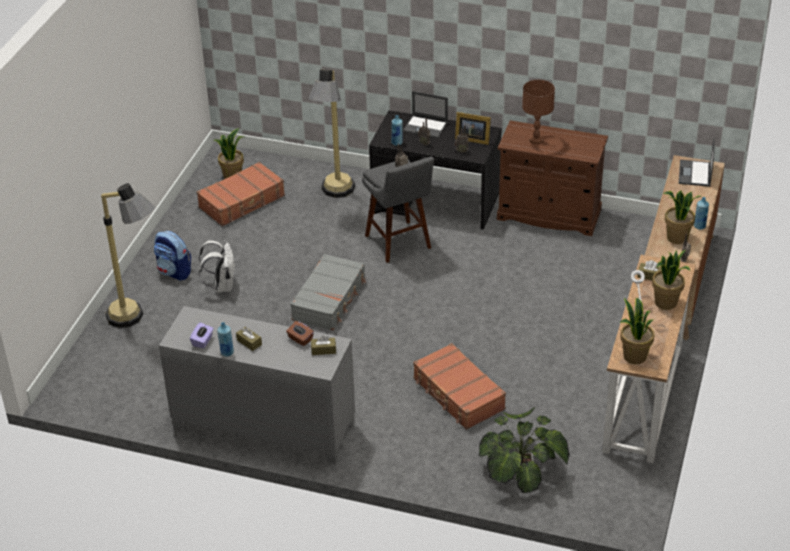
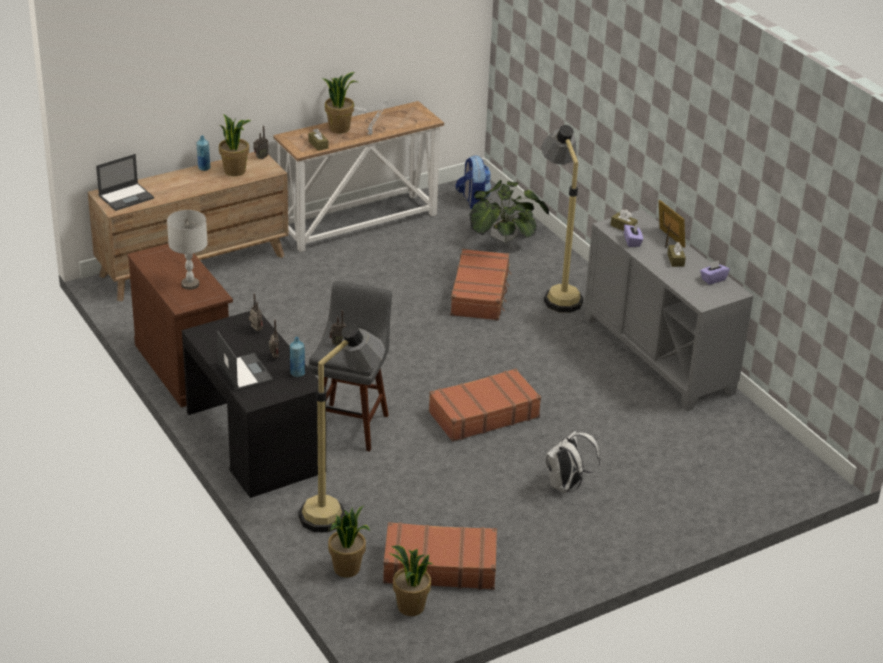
camera: 140 degrees left, 5 degrees down
floor lamp [101,183,155,328] -> floor lamp moved to [541,125,583,313]
backpack [154,231,191,281] -> backpack moved to [455,155,492,209]
blue bottle [217,322,234,356] -> none
brown tissue box [286,321,314,346] -> purple tissue box [624,223,643,247]
grey suitcase [290,254,366,330] -> brown suitcase [429,368,541,442]
picture frame [455,112,491,145] -> picture frame moved to [659,200,685,249]
brown table lamp [522,80,555,144] -> grey table lamp [167,210,208,290]
potted plant [620,298,654,364] -> potted plant moved to [328,506,370,578]

